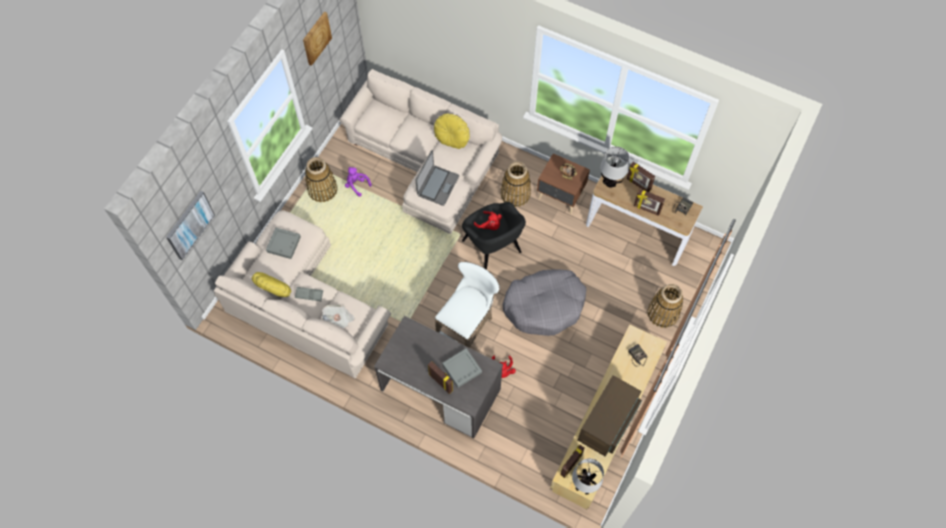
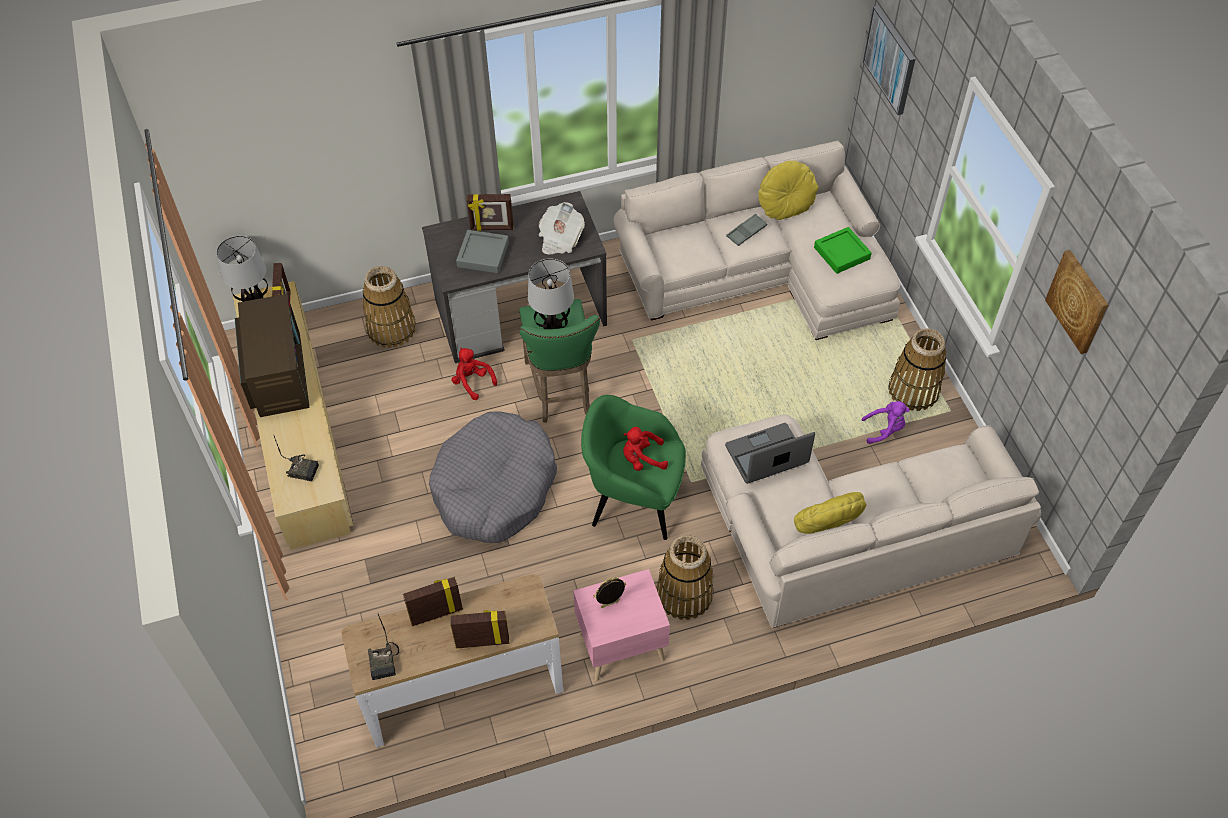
camera: 135 degrees right, 10 degrees down
grey tray [266,228,301,259] -> green tray [814,227,872,274]
newspaper [321,305,355,329] -> newspaper moved to [539,202,585,254]
laptop [416,150,459,206] -> laptop turned 90 degrees clockwise [725,423,815,484]
white stool [435,261,500,348] -> green stool [519,299,600,423]
black armchair [462,202,526,270] -> green armchair [581,395,686,540]
brown nightstand [537,153,590,214] -> pink nightstand [573,569,670,681]
table lamp [600,146,629,188] -> table lamp moved to [528,259,574,329]
basket [647,284,683,328] -> basket moved to [363,266,416,348]

